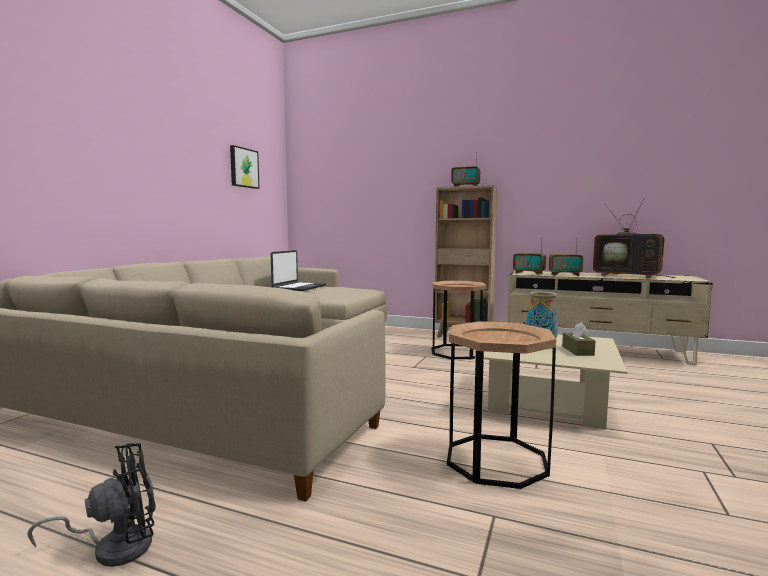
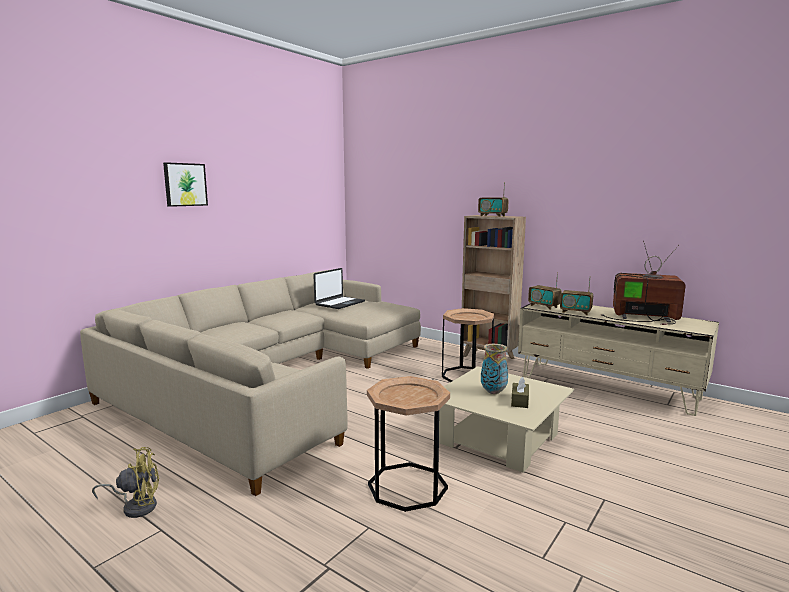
camera: 15 degrees right, 5 degrees up
black fan [28,443,156,567] -> yellow fan [92,447,159,518]
picture [230,145,260,189] -> picture moved to [163,162,208,207]
television [593,199,675,278] -> television turned 150 degrees clockwise [601,241,686,325]

